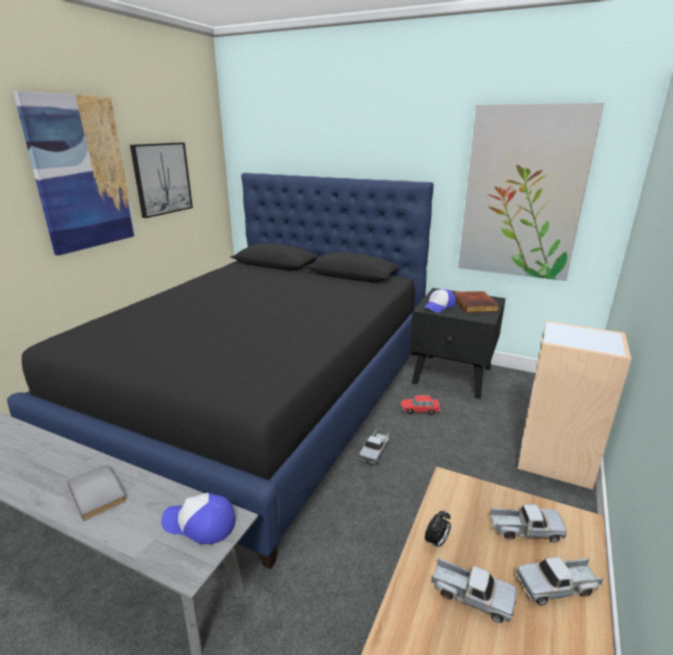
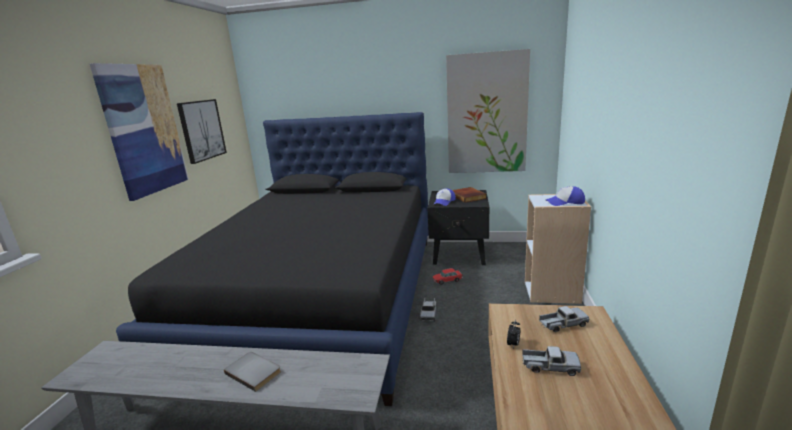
camera: 15 degrees left, 5 degrees down
cap [161,493,235,544] -> cap moved to [546,186,585,206]
toy truck [516,557,604,606] -> none

